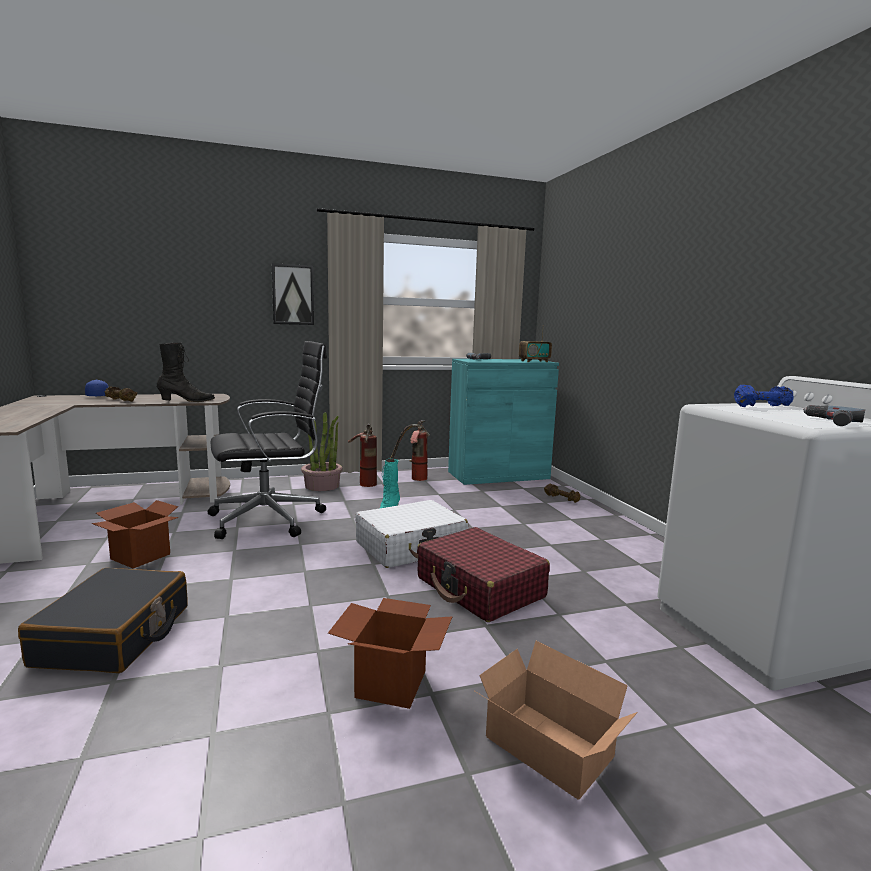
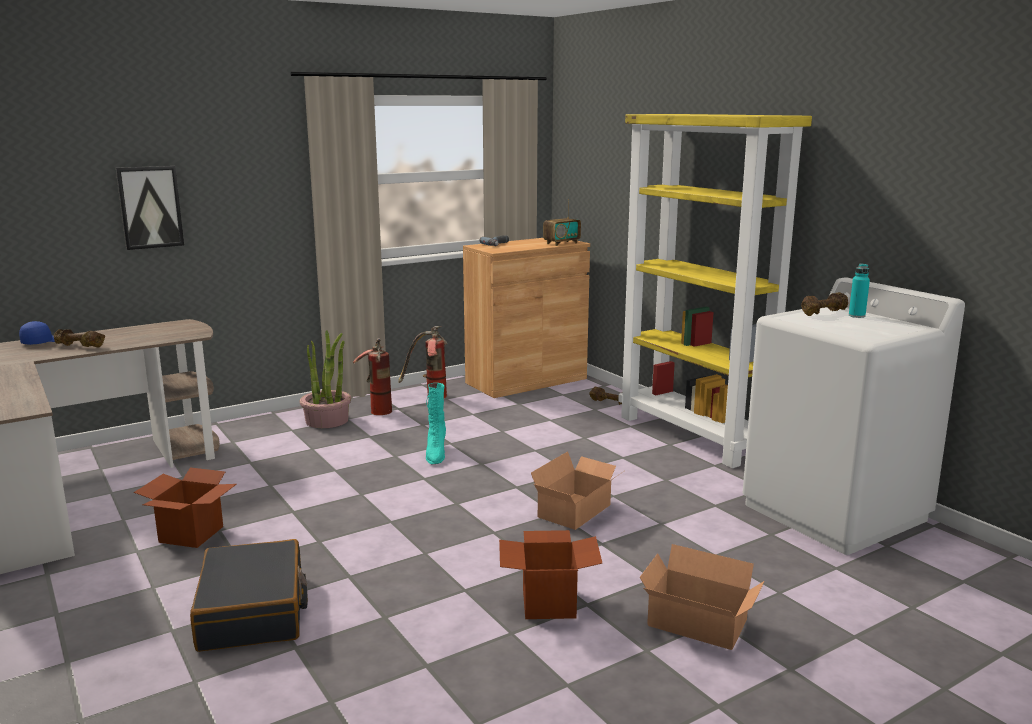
camera: 15 degrees left, 5 degrees up
black boot [157,343,215,402] -> none
black office chair [208,341,327,539] -> none
picture [272,263,314,325] -> picture moved to [116,166,184,250]
white suitcase [355,500,468,568] -> none
red suitcase [417,527,550,622] -> cardboard box [531,451,624,530]
turquoise cabinet [448,359,559,485] -> brown cabinet [463,238,590,398]
blue dumbbell [734,385,794,407] -> brown dumbbell [801,292,848,316]
power drill [803,405,865,426] -> none
none -> yellow bookcase [618,114,812,468]
none -> turquoise bottle [849,263,870,318]

